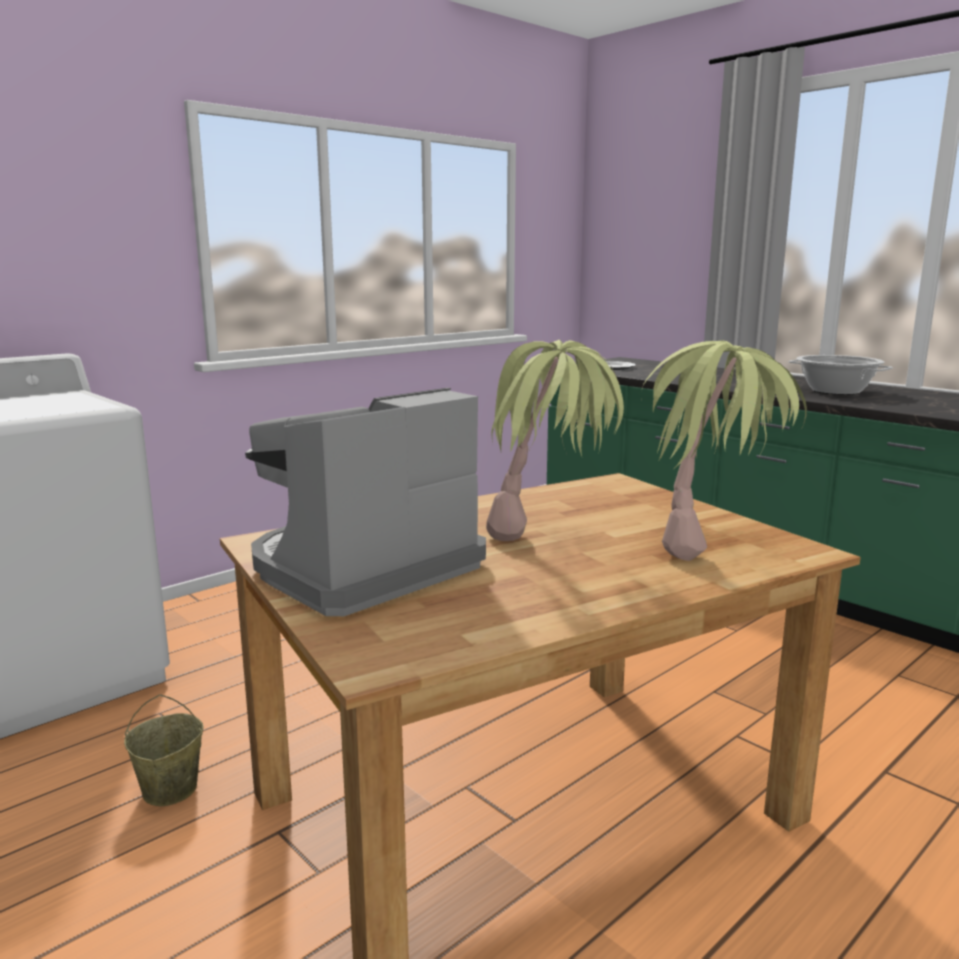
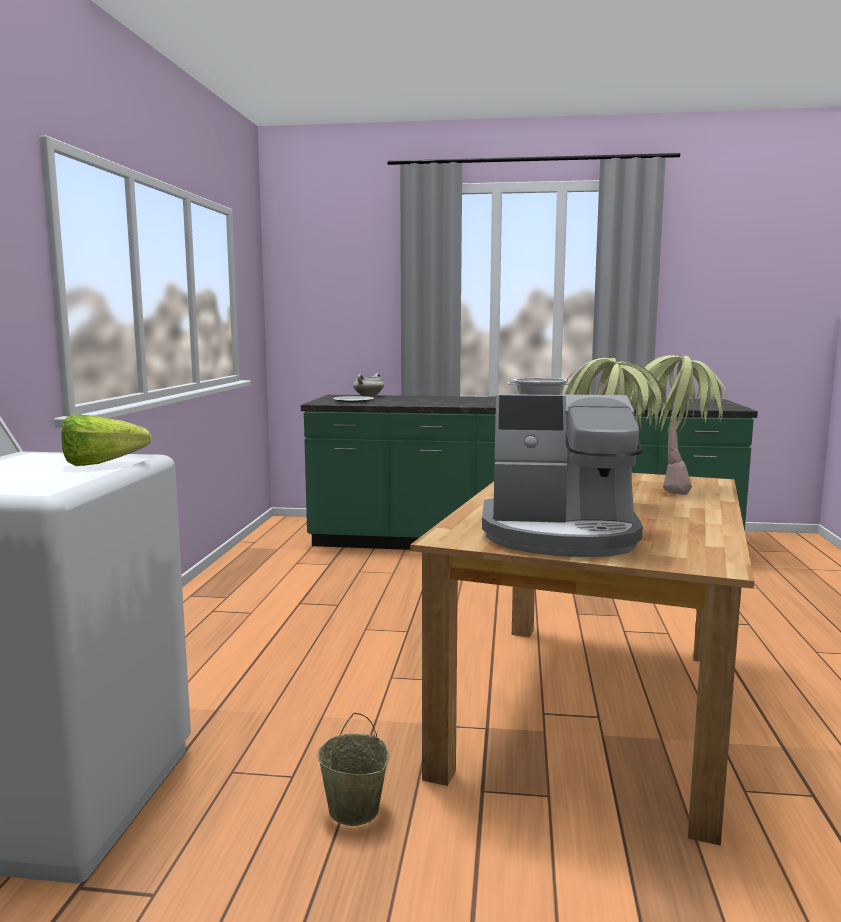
camera: 40 degrees left, 5 degrees down
coffee machine [245,388,486,616] -> coffee machine turned 90 degrees counterclockwise [482,394,643,557]
none -> lettuce [61,414,151,466]
none -> white cooking pot [353,373,384,397]

